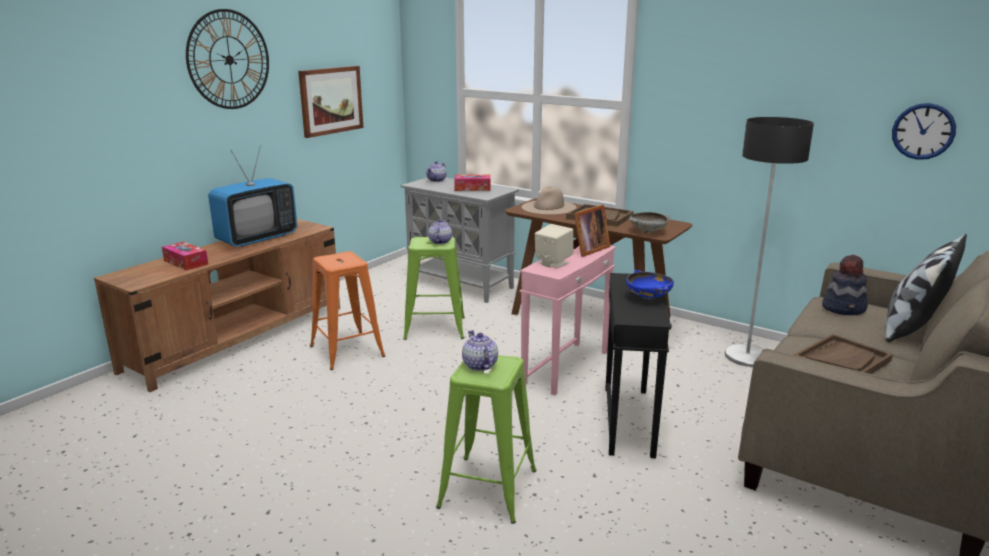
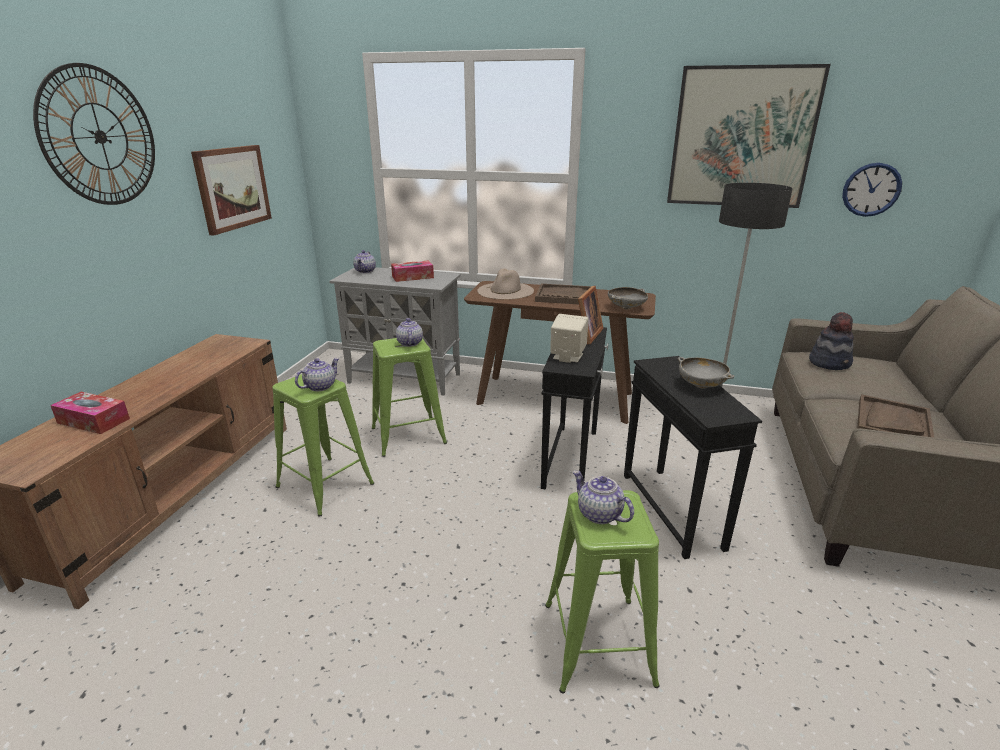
camera: 20 degrees left, 5 degrees up
television [208,145,297,247] -> none
orange stool [310,251,385,370] -> green stool [272,374,374,516]
pink side table [520,246,616,395] -> black side table [541,327,608,490]
blue bowl [626,270,674,300] -> grey bowl [678,357,735,389]
pillow [886,234,967,342] -> none
none -> teapot [295,358,340,391]
none -> picture [667,64,831,208]

